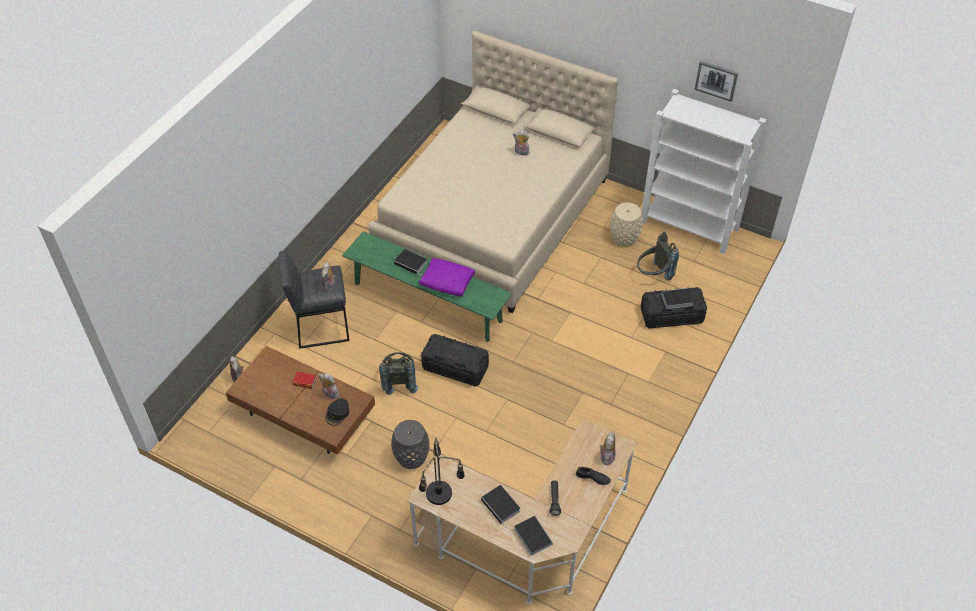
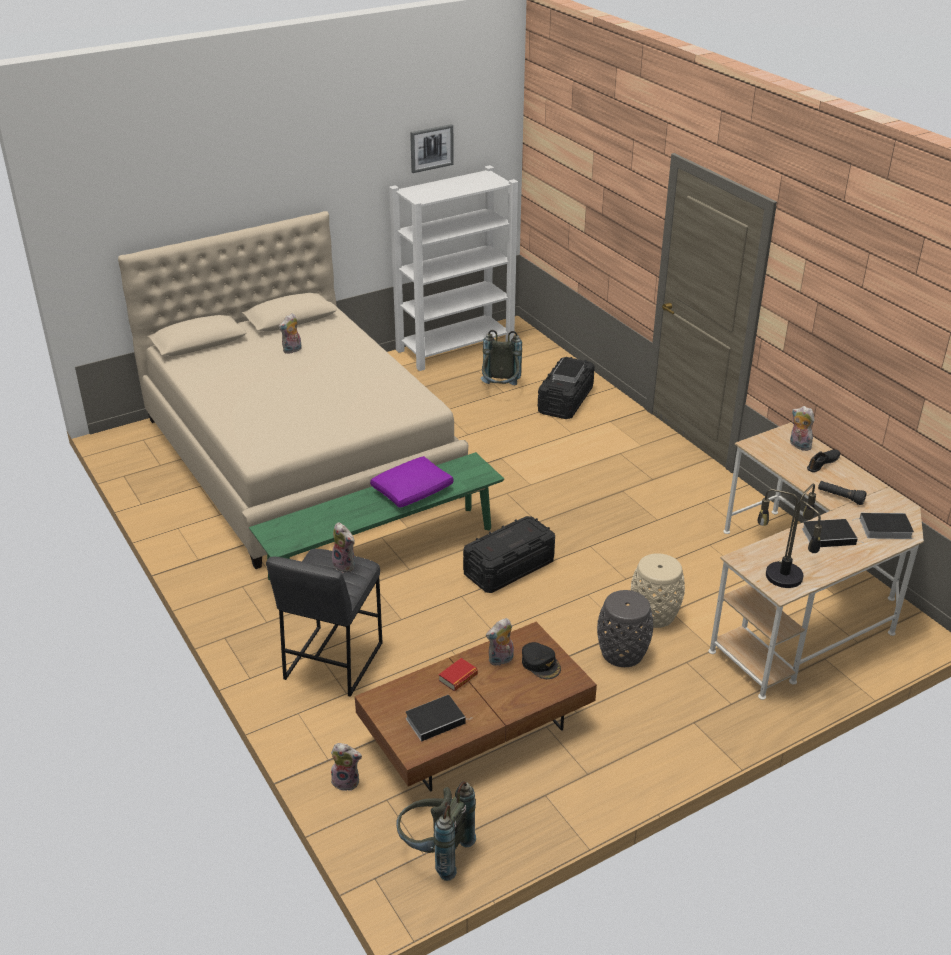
camera: 60 degrees left, 15 degrees down
grey backpack [379,352,418,395] -> grey backpack moved to [396,781,476,881]
book [394,249,427,276] -> book moved to [406,695,473,742]
beige stool [610,202,643,247] -> beige stool moved to [631,553,685,628]

